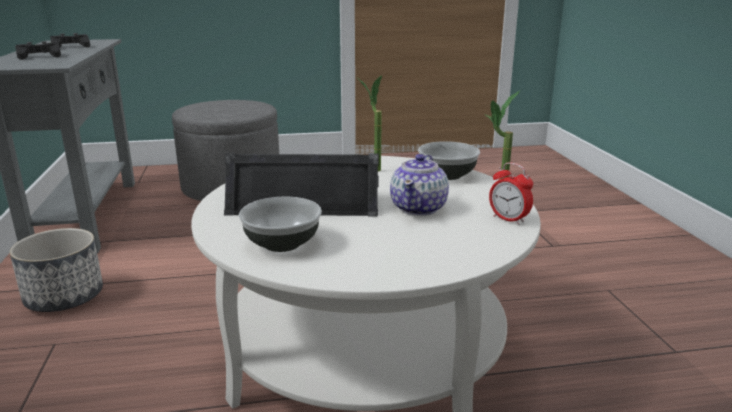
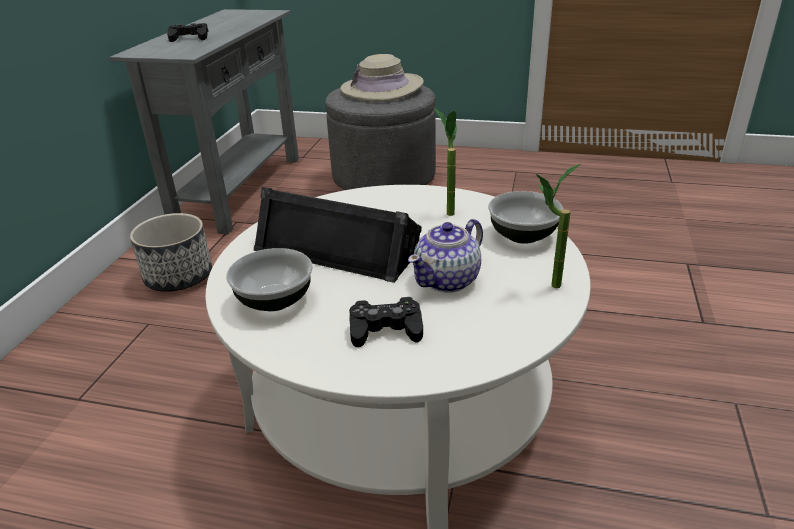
camera: 25 degrees right, 10 degrees up
black game controller [50,33,90,47] -> black game controller moved to [349,297,423,347]
alarm clock [489,162,533,225] -> none
none -> beige hat [340,54,424,102]

